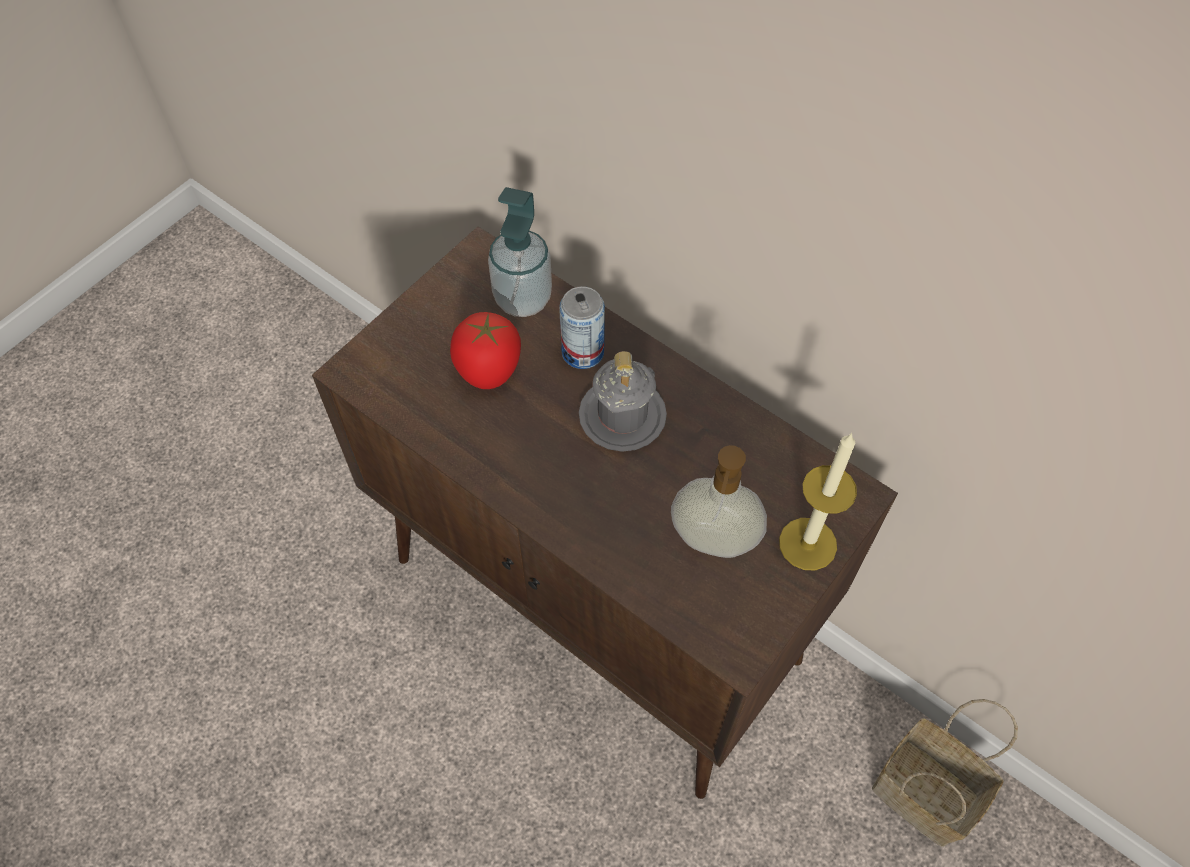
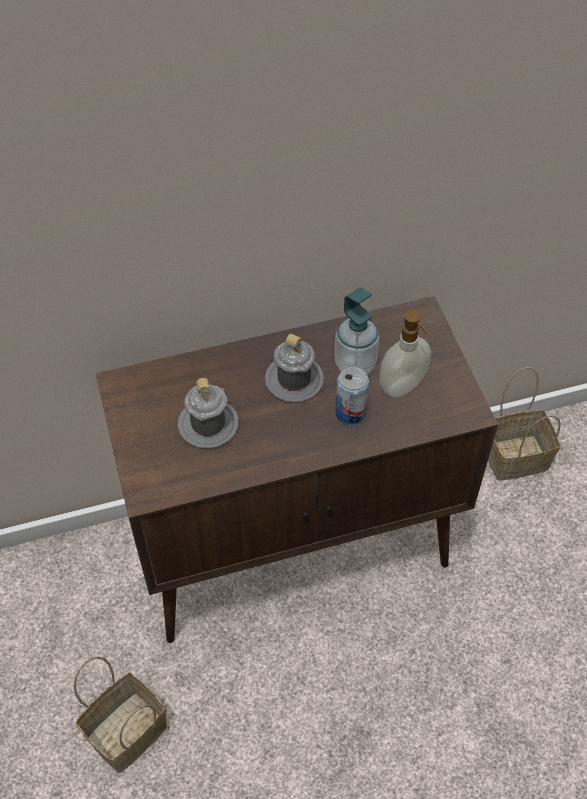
camera: 55 degrees left, 5 degrees down
tomato [450,312,521,389] -> grey mug [178,378,239,448]
soap dispenser [488,187,552,317] -> soap dispenser moved to [334,287,379,374]
can [559,286,605,369] -> can moved to [335,367,369,425]
candle [779,433,857,570] -> none
none -> basket [73,656,167,773]

